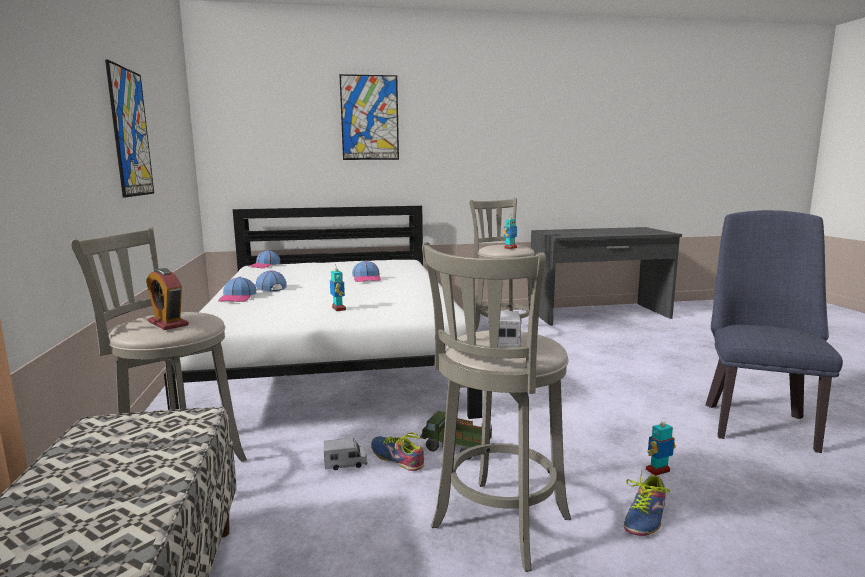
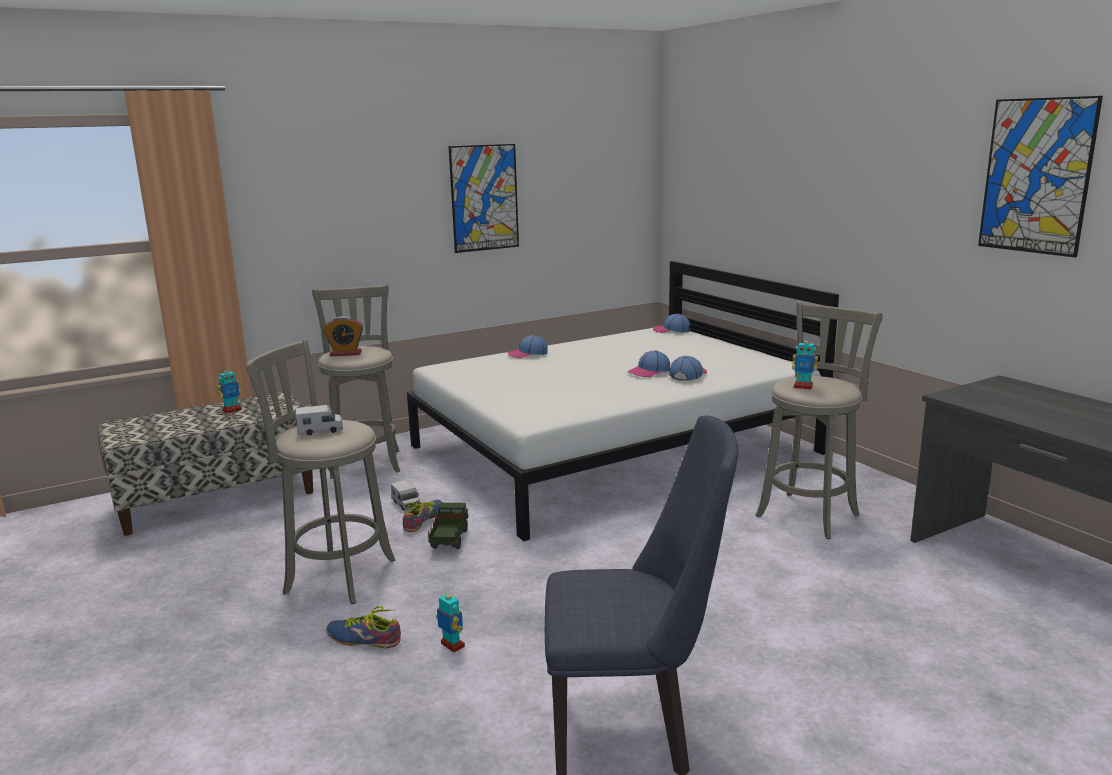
camera: 70 degrees right, 5 degrees up
alarm clock [146,268,189,330] -> alarm clock turned 120 degrees counterclockwise [323,316,363,356]
cap [254,270,287,291] -> cap moved to [670,356,707,381]
toy robot [330,265,346,311] -> toy robot moved to [217,370,242,413]
picture [339,74,399,160] -> picture moved to [978,96,1103,257]

